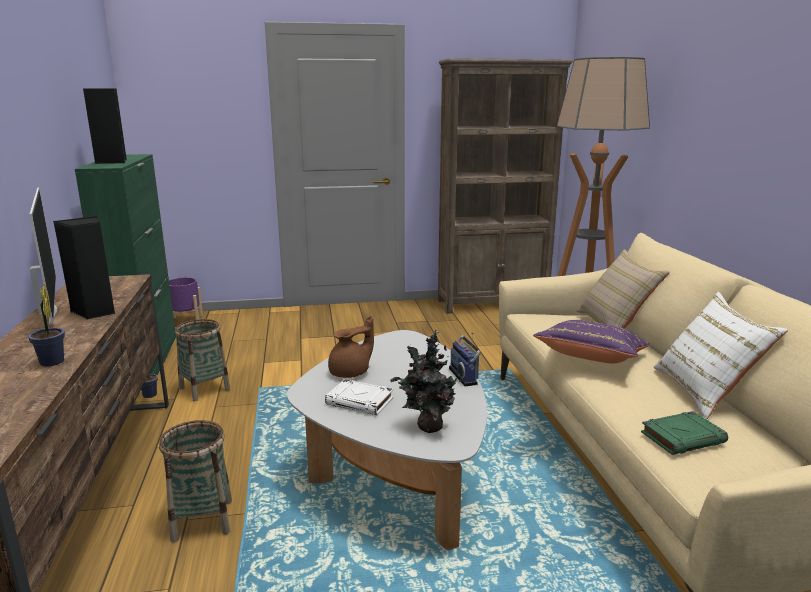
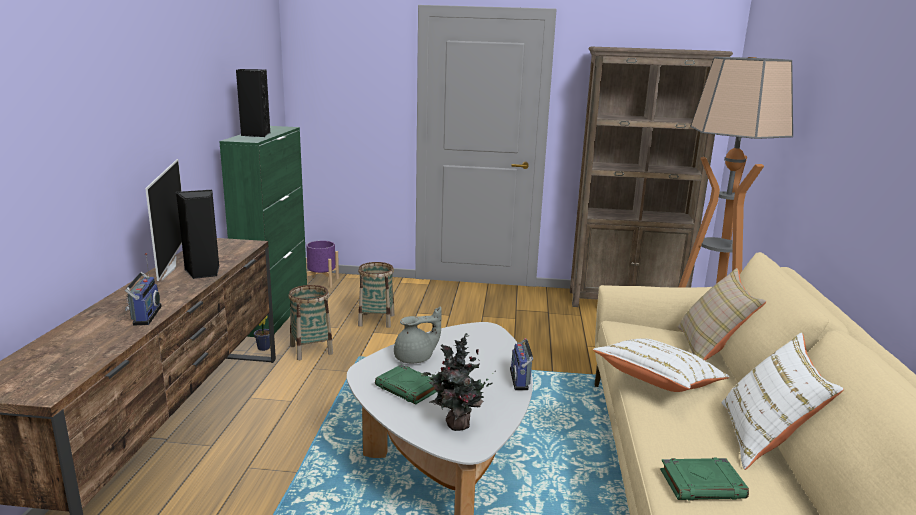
camera: 15 degrees right, 0 degrees up
potted plant [28,283,65,367] -> radio [125,253,162,326]
basket [159,420,232,543] -> basket moved to [358,262,395,328]
white book [325,379,394,415] -> green book [375,364,437,405]
brown teapot [328,316,374,378] -> grey teapot [394,307,442,363]
purple pillow [533,320,650,363] -> white pillow [593,338,730,392]

